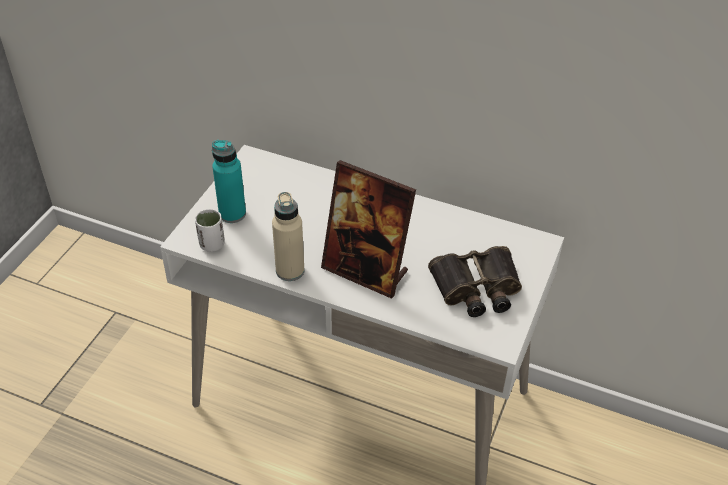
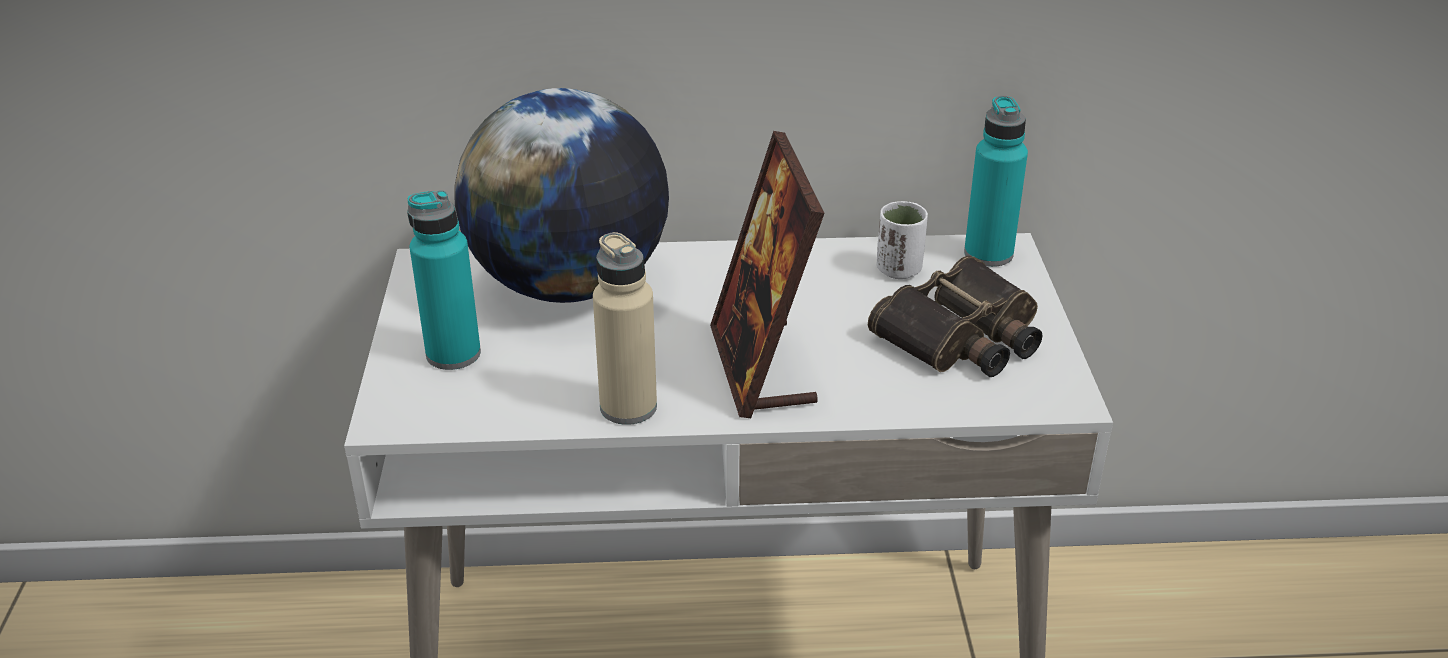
camera: 25 degrees left, 10 degrees down
white cup [195,209,225,252] -> white cup moved to [877,201,928,279]
picture frame [321,160,416,299] -> picture frame turned 75 degrees clockwise [710,131,825,418]
none -> globe [454,88,669,303]
none -> turquoise bottle [964,96,1028,267]

